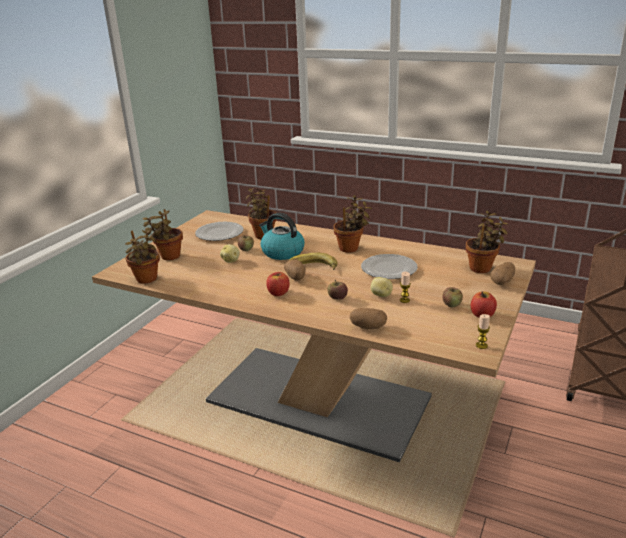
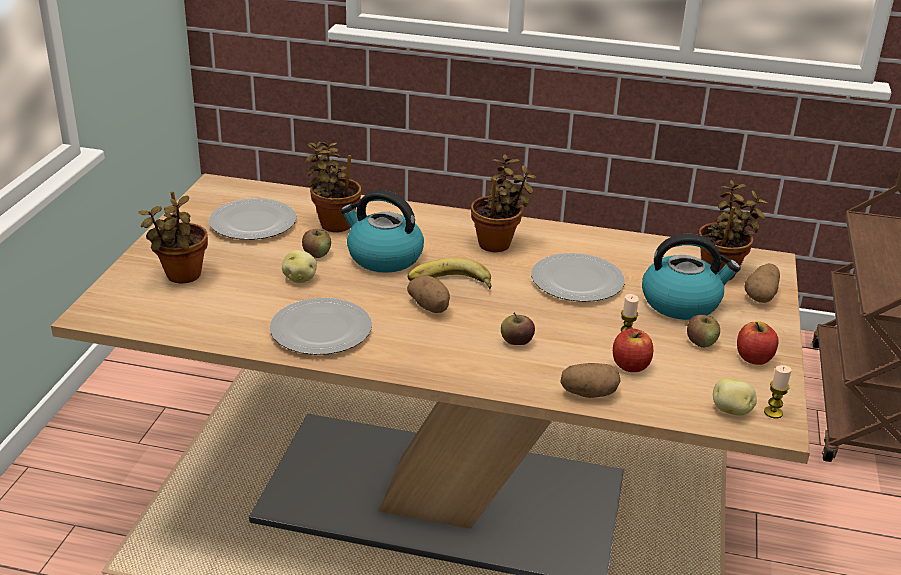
camera: 15 degrees left, 5 degrees up
potted plant [125,227,160,284] -> none
apple [266,272,290,296] -> apple moved to [613,328,653,372]
potato [371,277,393,297] -> potato moved to [713,378,757,416]
none -> plate [270,298,372,355]
none -> kettle [642,234,741,320]

